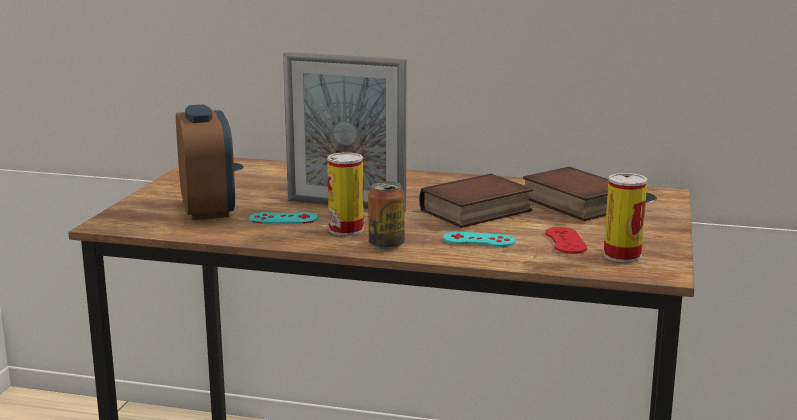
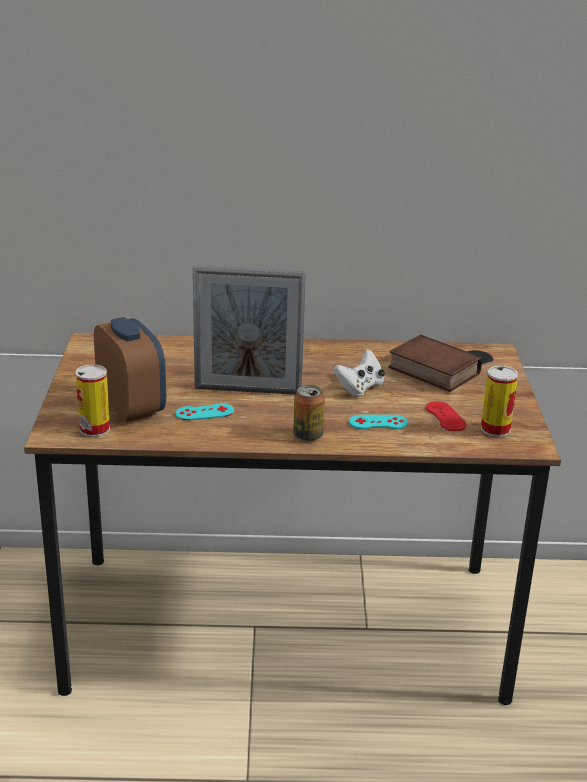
camera: 15 degrees left, 10 degrees up
can [327,152,364,236] -> can moved to [76,364,110,437]
book [420,174,533,228] -> white game controller [333,349,385,397]

